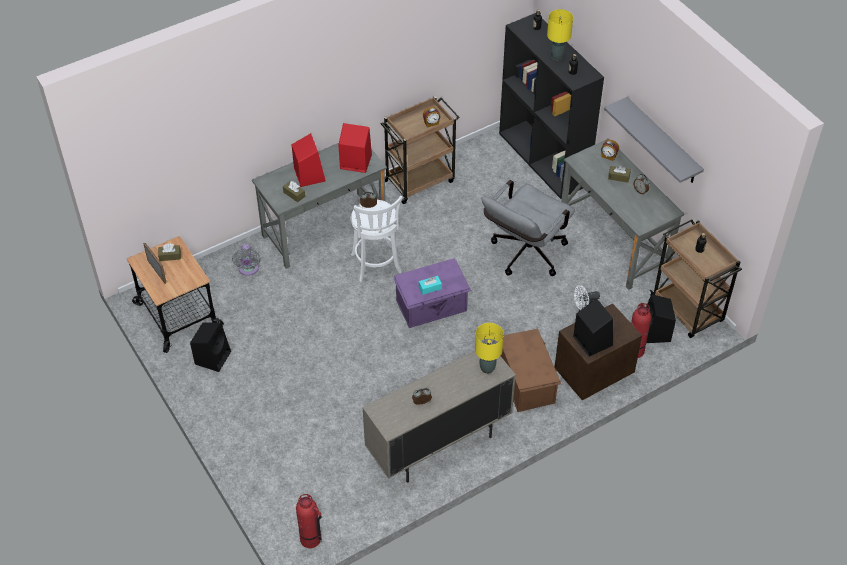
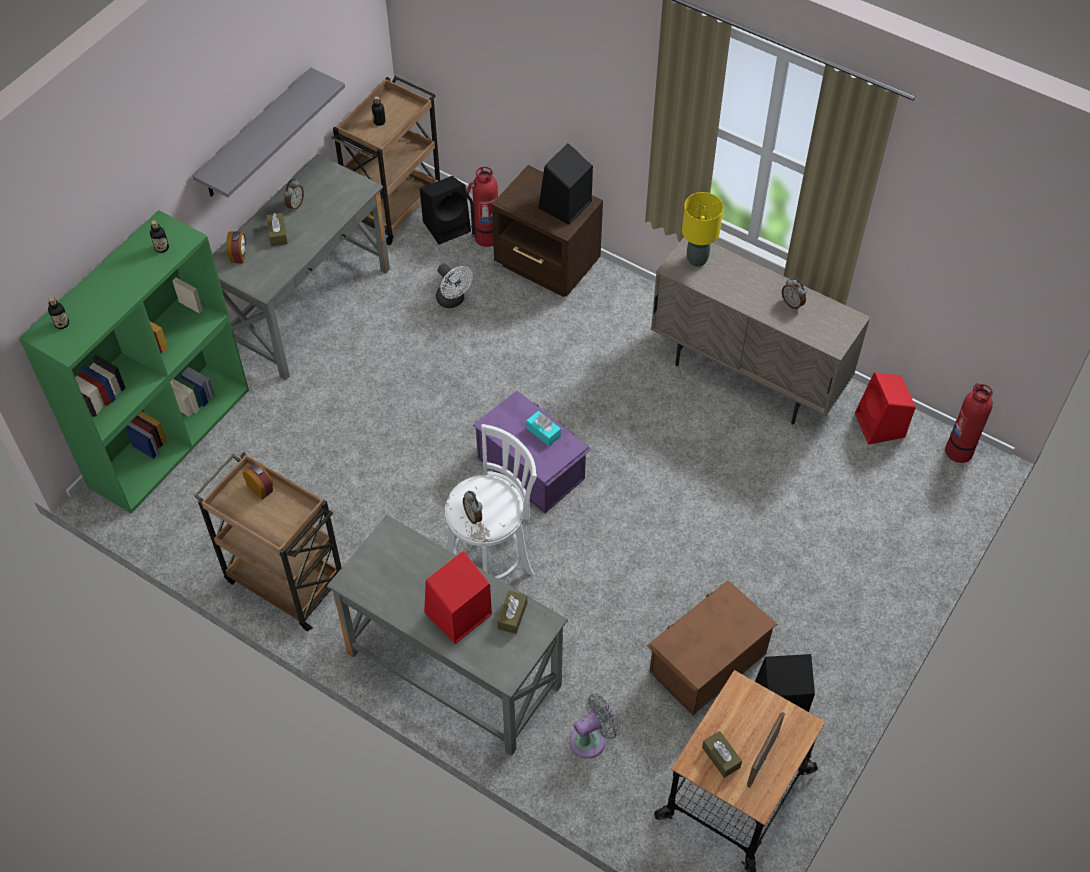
camera: 115 degrees left, 5 degrees up
red speaker [338,123,372,173] -> red speaker moved to [855,372,916,445]
grey office chair [481,180,575,276] -> none
black bookcase [499,13,604,199] -> green bookcase [19,210,249,514]
brown storage box [501,329,561,412] -> brown storage box moved to [647,580,777,715]
yellow table lamp [547,9,573,60] -> none

